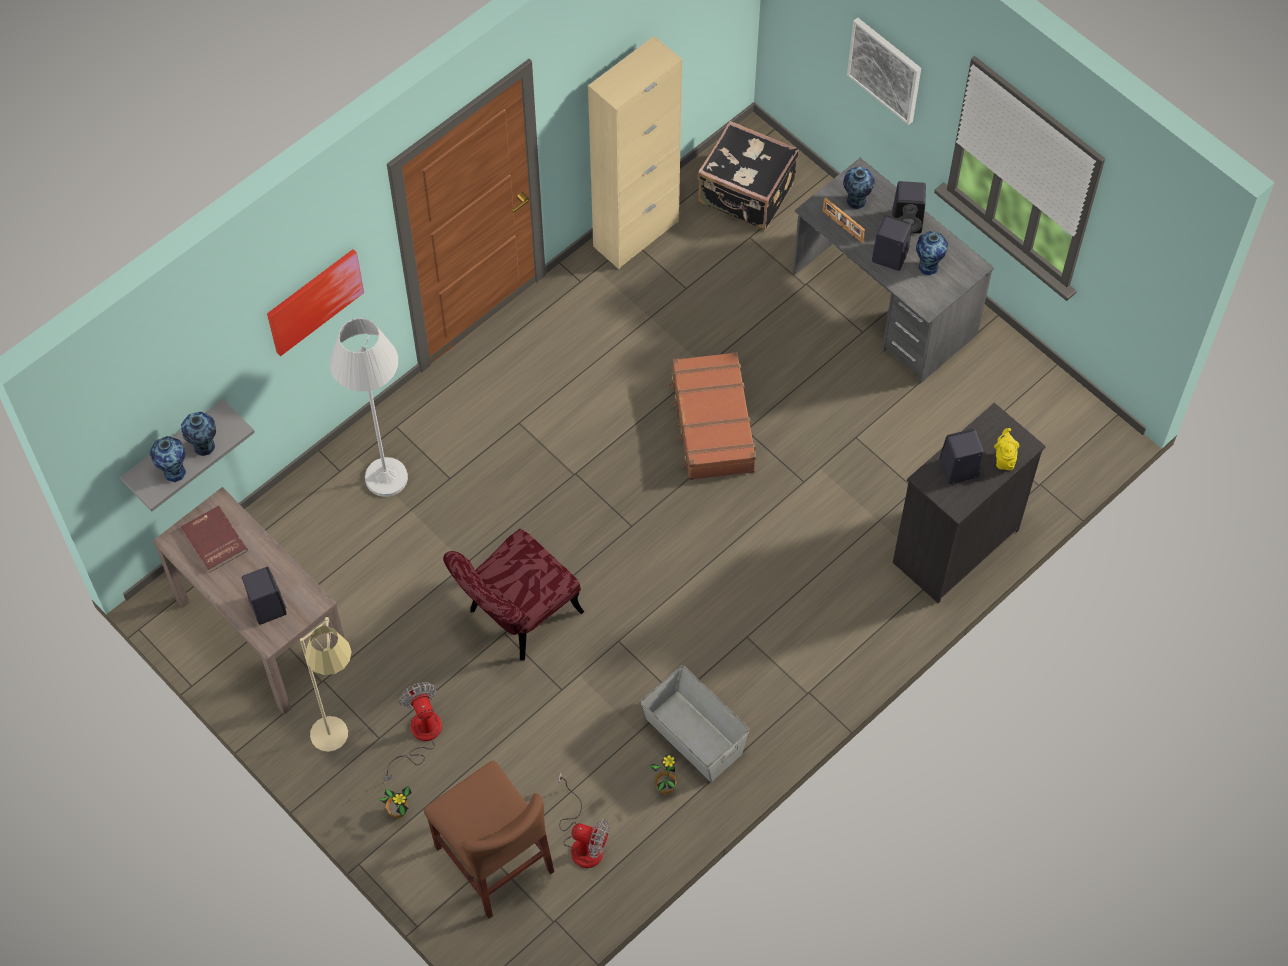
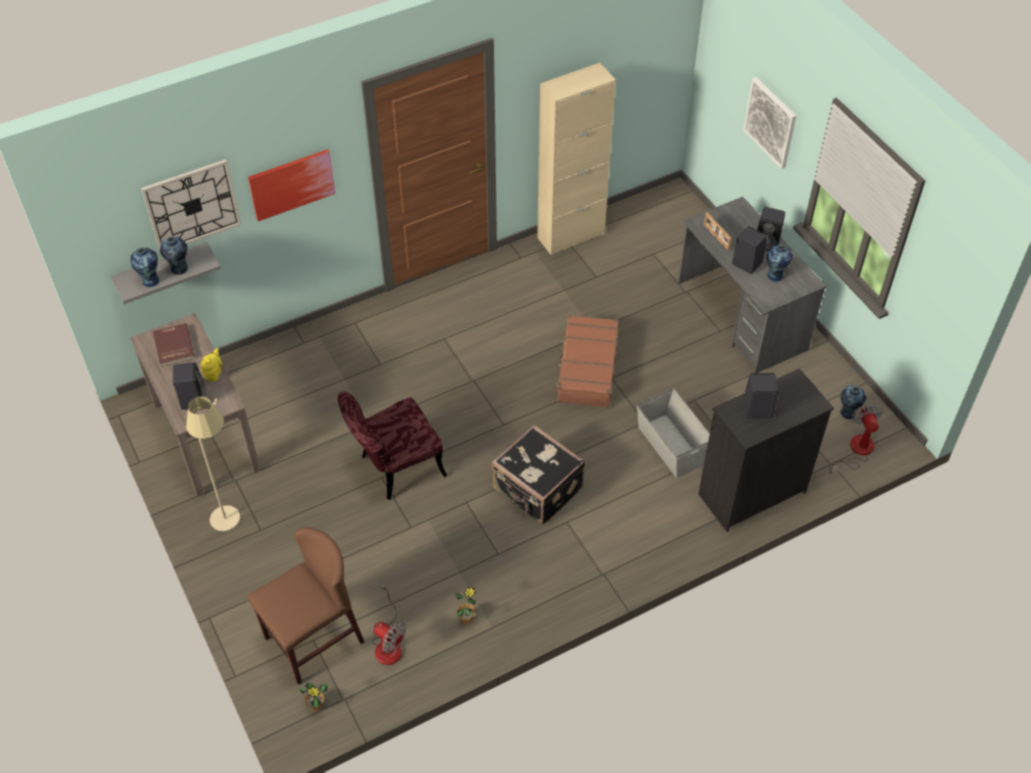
camera: 15 degrees right, 10 degrees down
white floor lamp [330,318,408,497] -> none
potted plant [378,786,412,818] -> potted plant moved to [298,682,327,711]
fan [383,682,442,782] -> fan moved to [829,404,882,474]
brown chair [424,760,554,919] -> brown chair turned 105 degrees counterclockwise [248,527,364,685]
grey storage box [641,665,749,782] -> grey storage box moved to [637,388,710,478]
black suitcase [697,121,799,230] -> black suitcase moved to [492,425,585,525]
vase [843,166,875,209] -> vase moved to [840,385,866,419]
yellow teapot [994,428,1019,470] -> yellow teapot moved to [201,348,223,382]
none -> wall clock [141,159,241,250]

